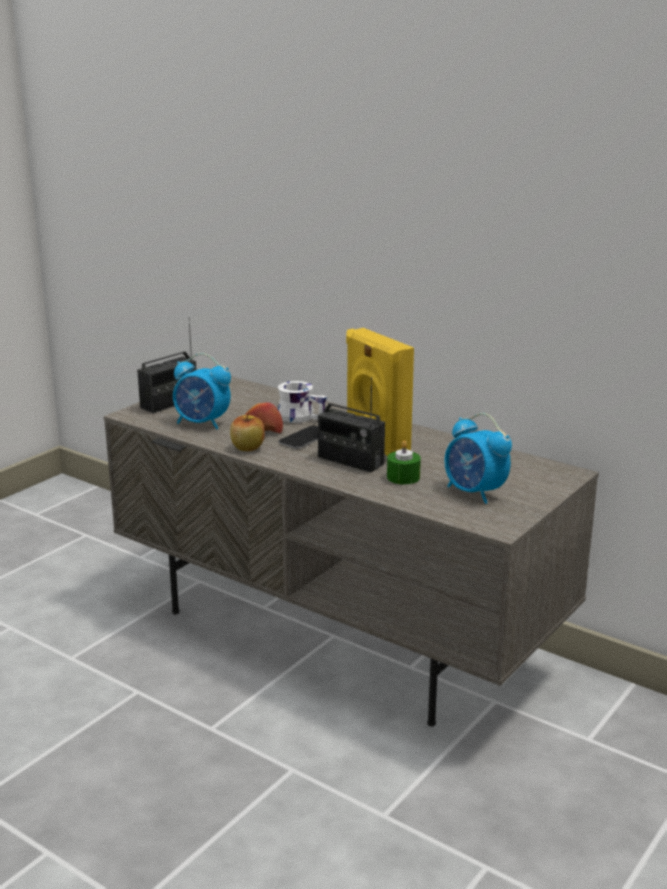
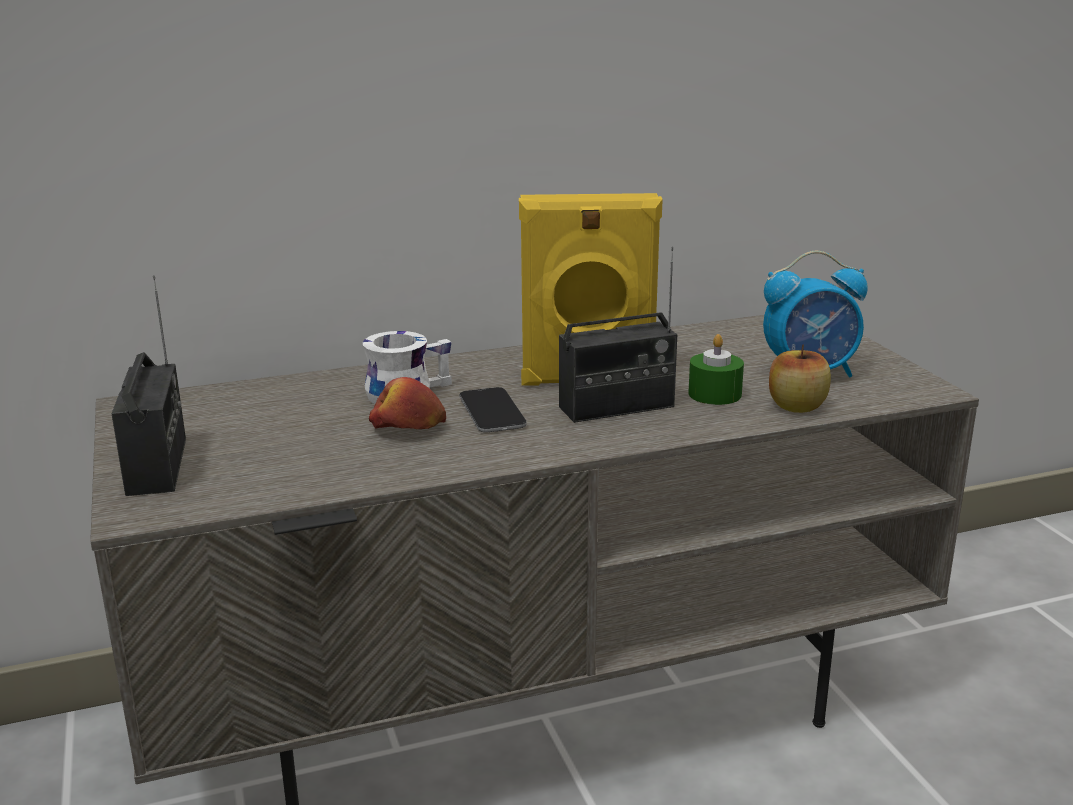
camera: 55 degrees left, 0 degrees up
alarm clock [173,353,231,429] -> none
apple [230,413,265,451] -> apple moved to [769,344,831,413]

